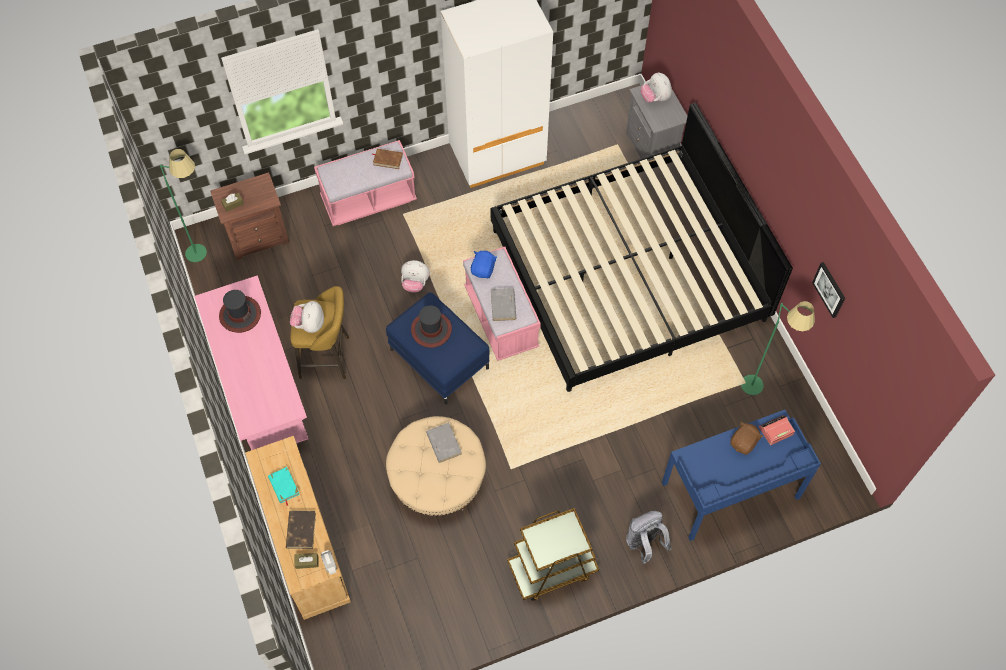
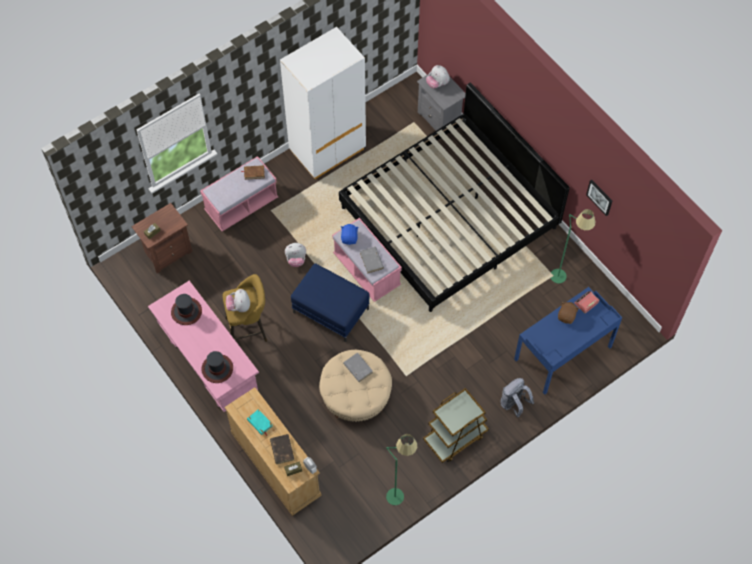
camera: 15 degrees left, 0 degrees up
green floor lamp [160,149,207,262] -> green floor lamp moved to [386,434,417,505]
hat [411,305,452,348] -> hat moved to [201,351,233,383]

